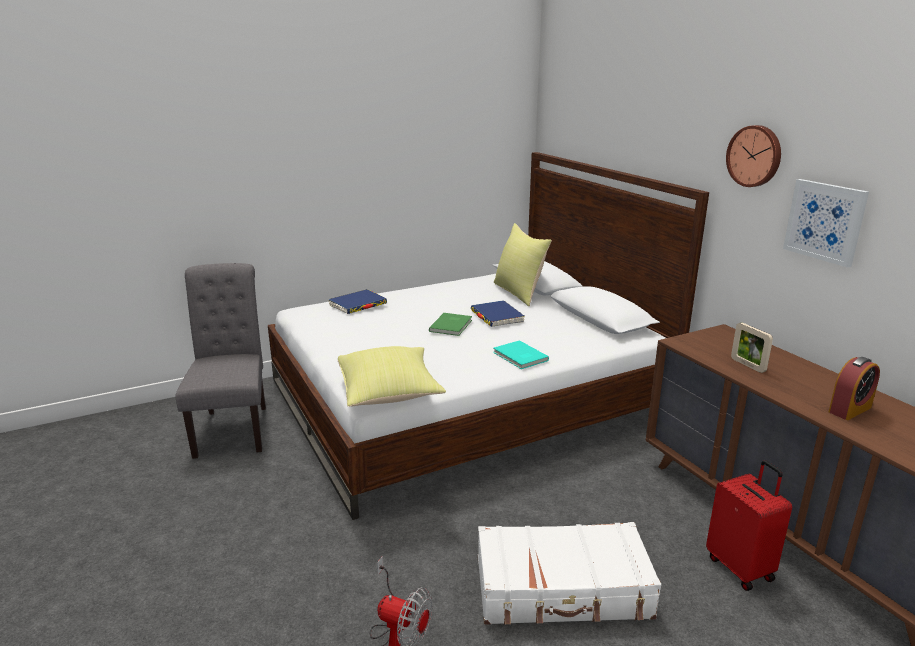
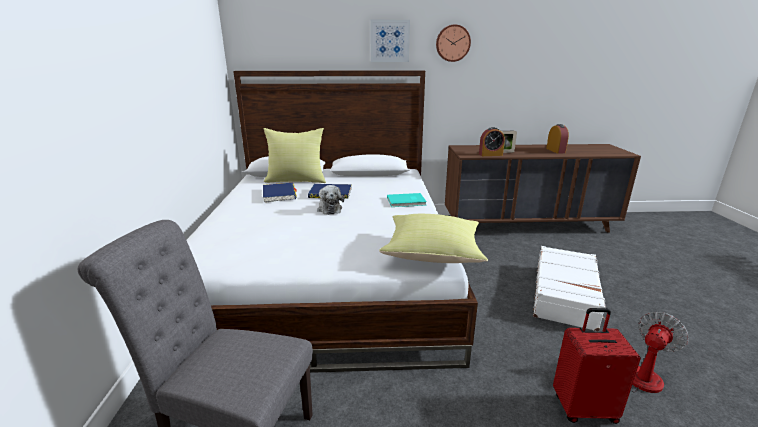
camera: 65 degrees left, 0 degrees up
blue book [328,289,387,314] -> blue book moved to [263,183,297,203]
green book [429,313,472,336] -> plush toy [317,185,344,215]
red suitcase [706,460,792,591] -> red suitcase moved to [553,308,641,424]
picture [783,179,869,268] -> picture moved to [370,20,410,62]
none -> alarm clock [479,127,505,156]

